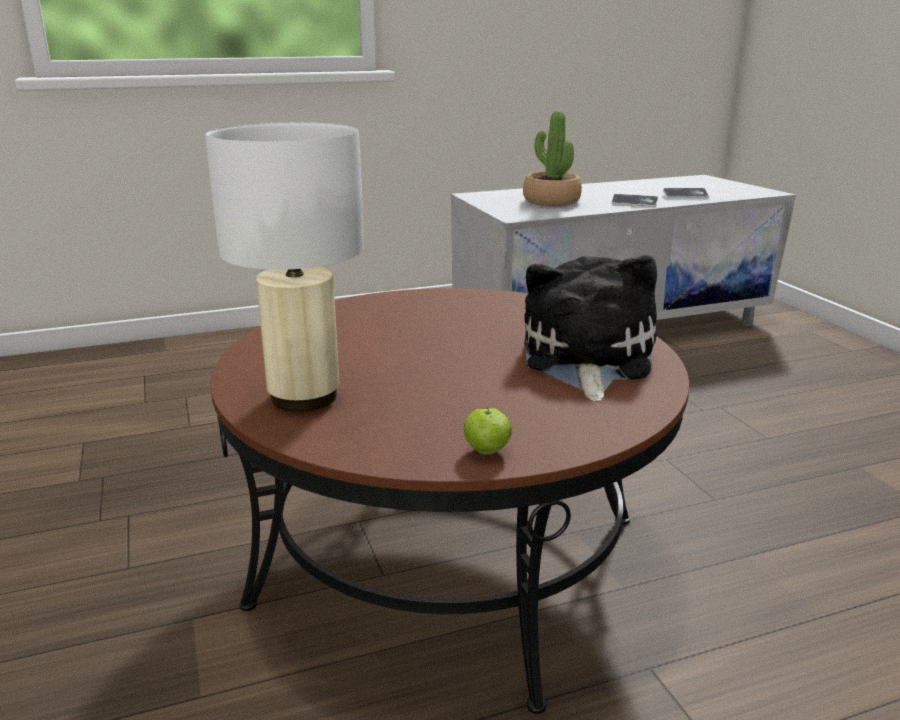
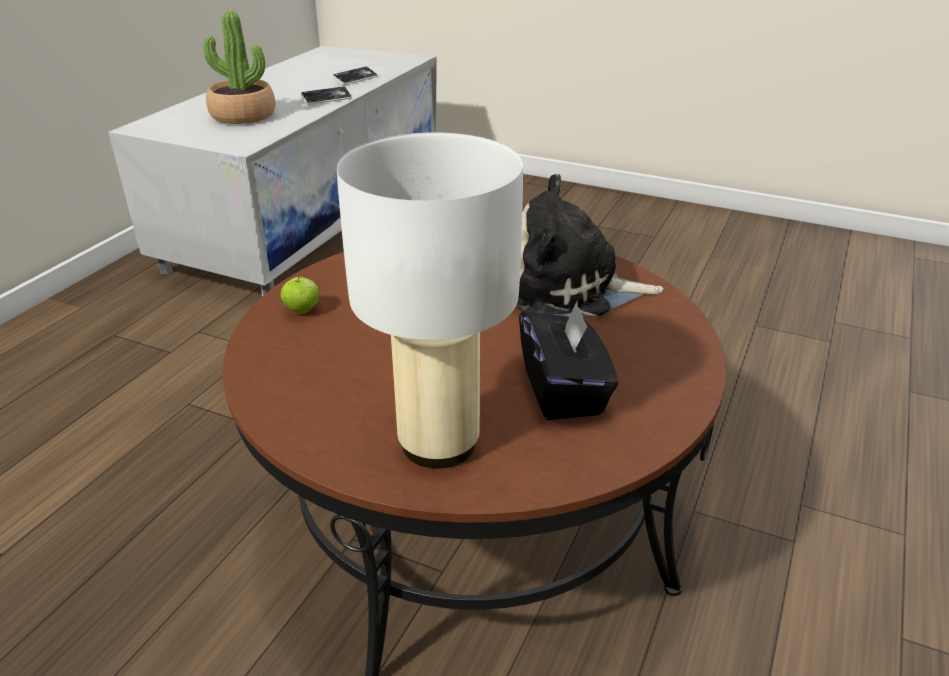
camera: 45 degrees left, 10 degrees up
apple [464,407,512,455] -> apple moved to [281,276,320,314]
plush toy [524,255,657,402] -> plush toy turned 45 degrees counterclockwise [517,174,664,317]
none -> black tissue box [519,301,618,420]

